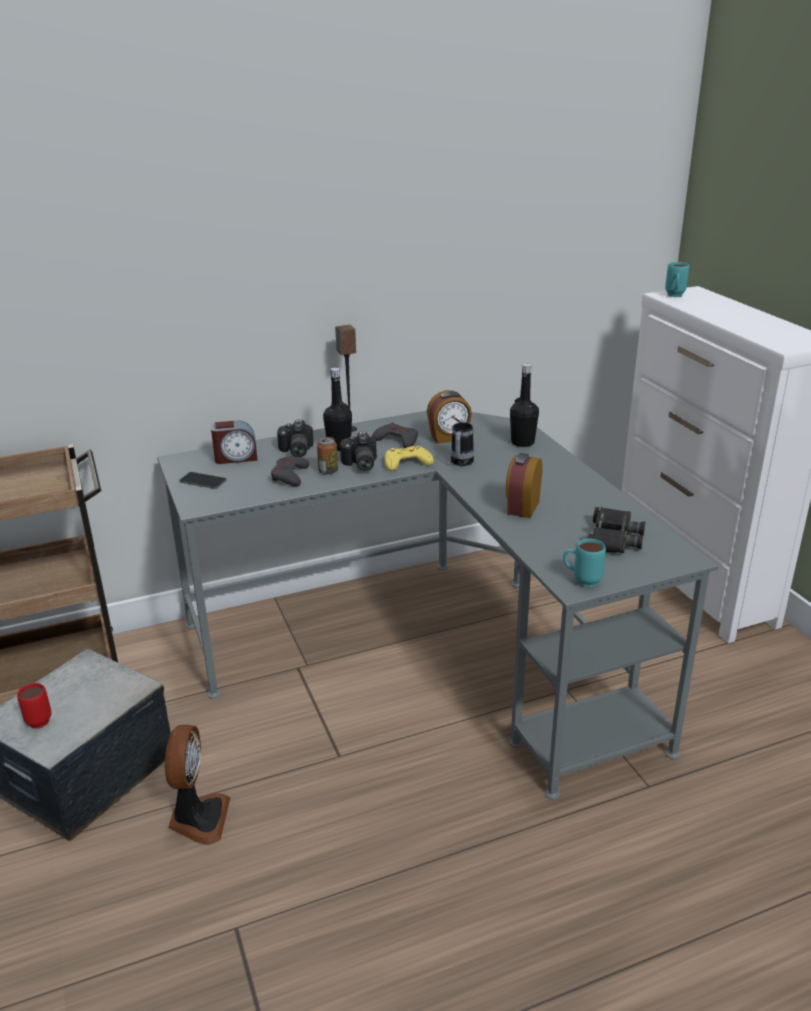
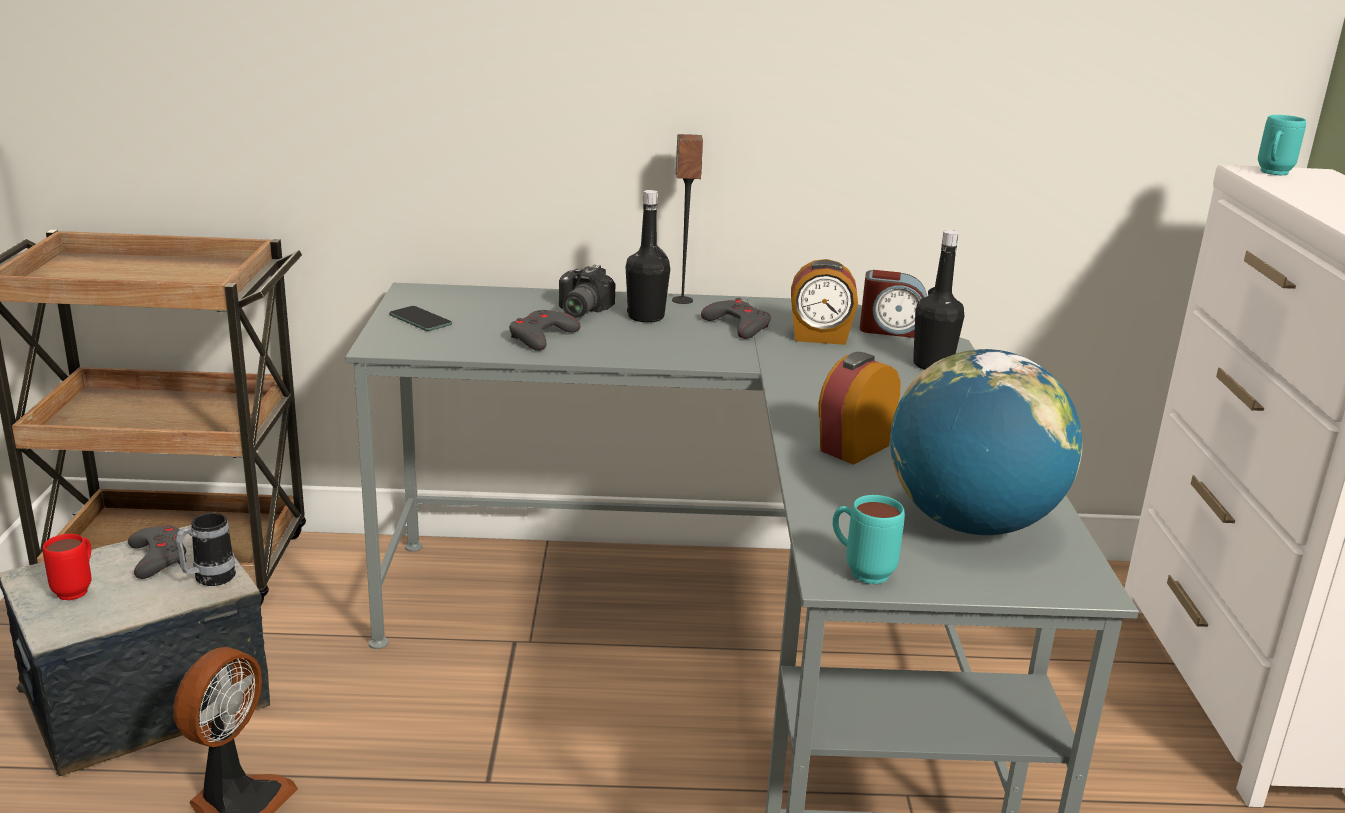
camera: 20 degrees right, 5 degrees down
alarm clock [211,420,258,464] -> alarm clock moved to [860,270,927,338]
can [317,437,338,475] -> none
camera [340,432,377,472] -> none
yellow game controller [385,446,434,471] -> none
mug [451,422,474,466] -> mug moved to [175,513,236,586]
black binoculars [587,507,645,553] -> globe [890,349,1082,535]
none -> grey game controller [128,525,186,579]

